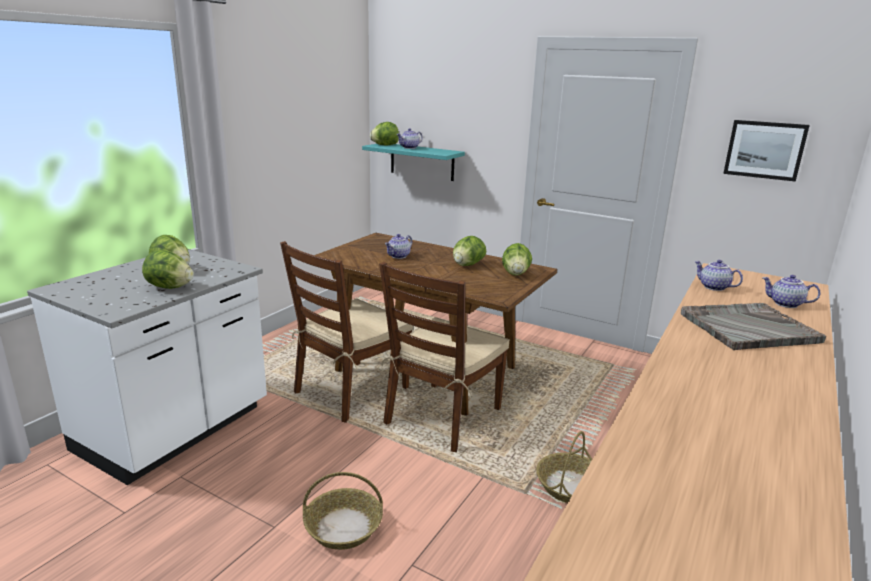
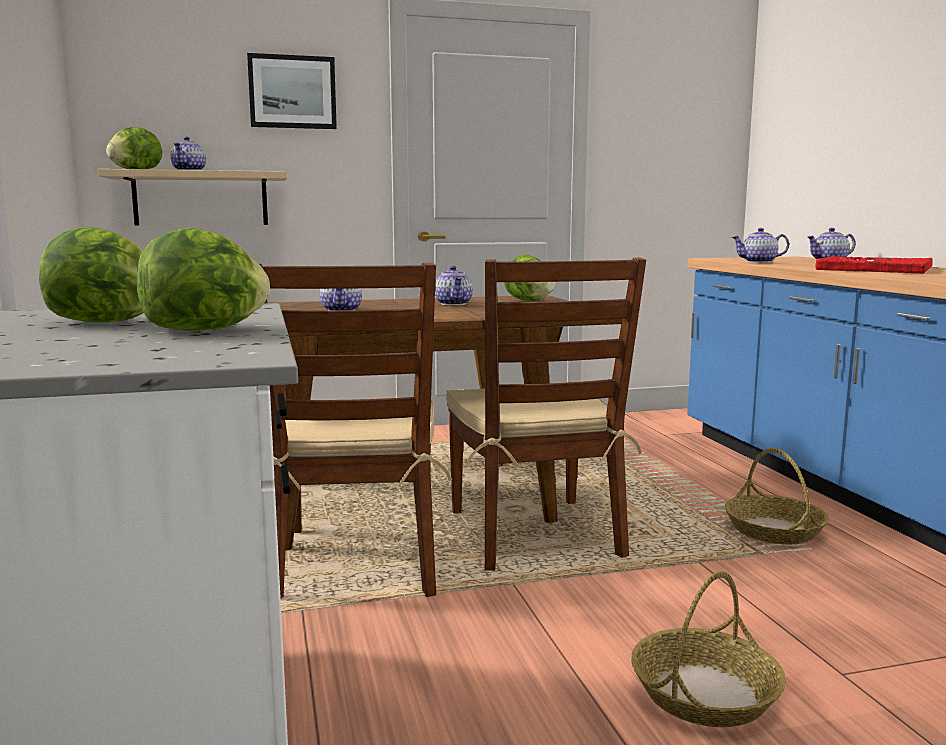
camera: 45 degrees left, 10 degrees down
turquoise shelf [362,144,465,181] -> beige shelf [98,169,287,226]
lettuce [453,236,486,266] -> teapot [435,266,473,306]
grey tray [681,303,826,350] -> red tray [815,256,933,274]
picture [723,120,810,182] -> picture moved to [247,53,337,129]

